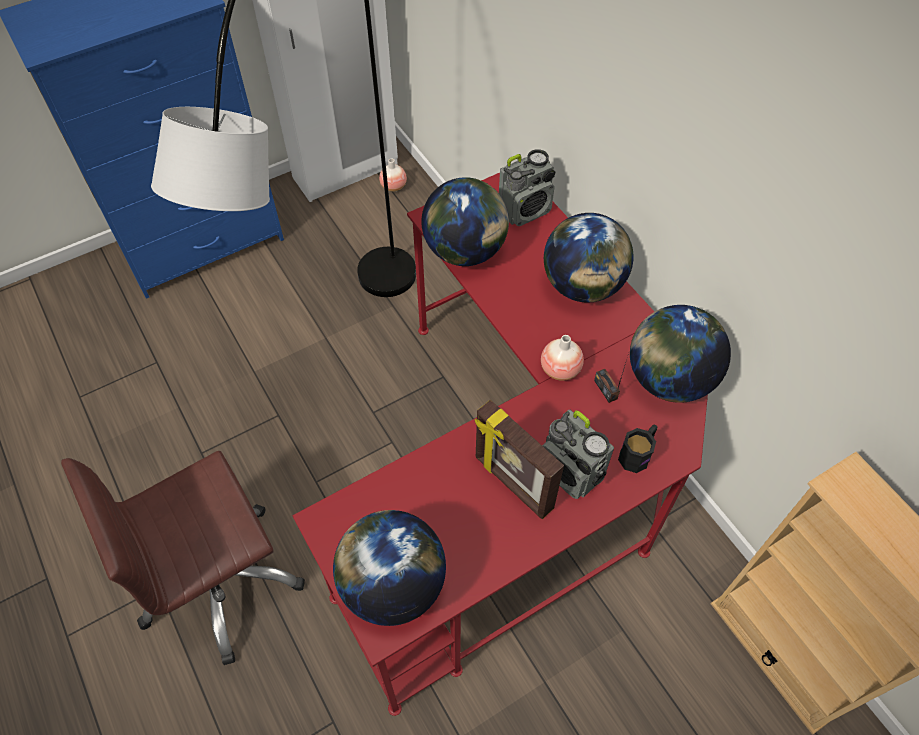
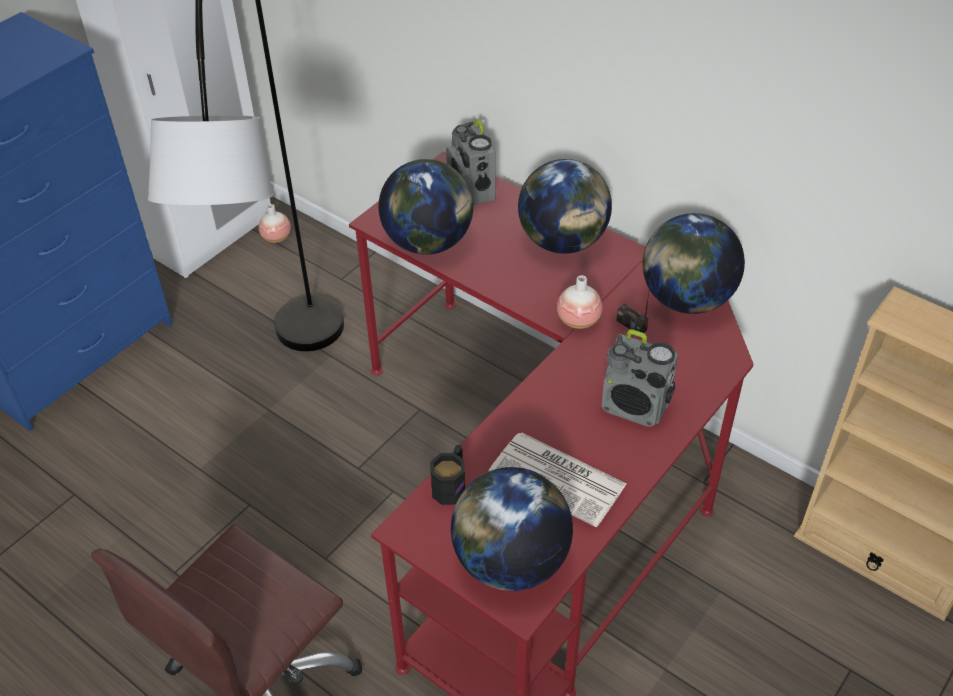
camera: 20 degrees left, 10 degrees down
picture frame [475,400,564,519] -> none
radio [499,149,555,226] -> radio turned 120 degrees clockwise [446,119,496,205]
black mug [618,424,657,473] -> black mug moved to [430,445,465,505]
none -> newspaper [488,433,627,527]

